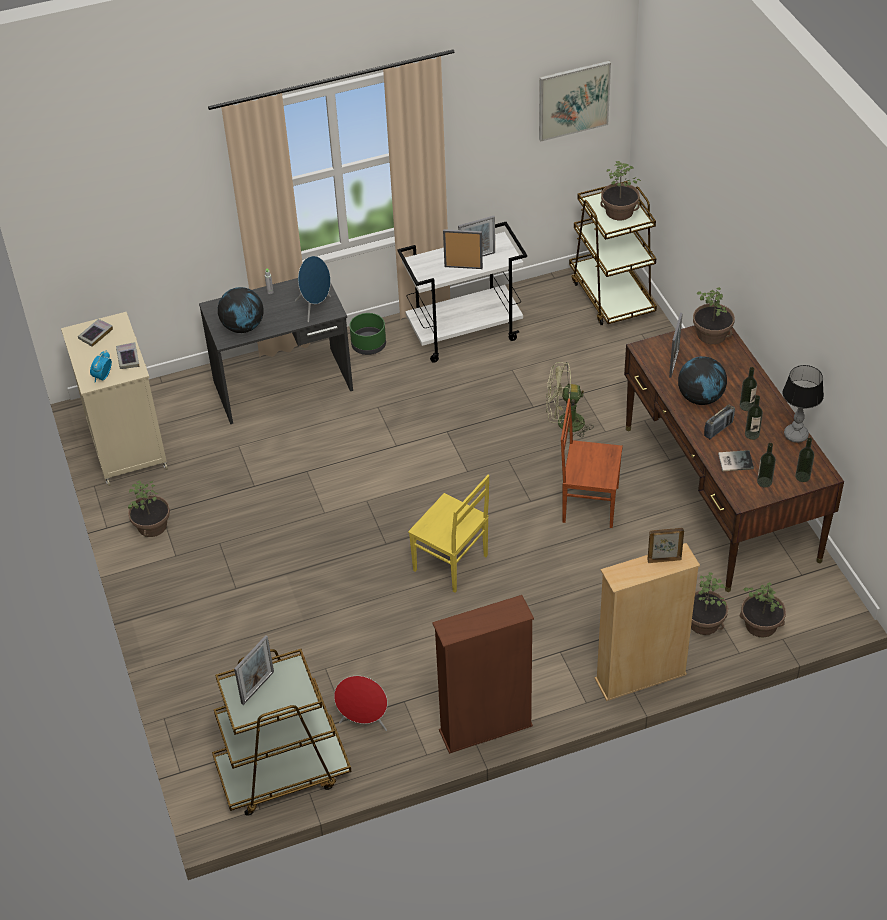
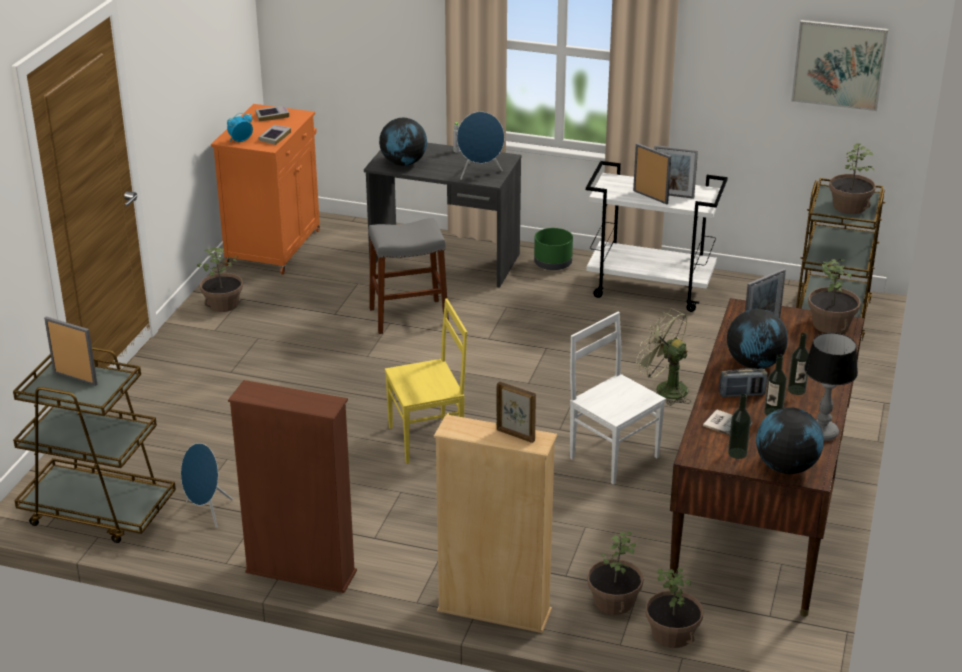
camera: 35 degrees right, 15 degrees down
beige cabinet [61,312,168,486] -> orange cabinet [211,104,320,275]
picture frame [234,635,274,705] -> picture frame turned 135 degrees counterclockwise [44,316,97,386]
red speaker [334,676,388,731] -> blue speaker [181,443,233,528]
yellow chair [408,475,489,593] -> yellow chair turned 90 degrees counterclockwise [385,298,467,464]
brown chair [561,399,623,528] -> white chair [570,312,666,485]
bottle [795,437,814,482] -> globe [756,407,824,474]
none -> grey stool [368,218,449,334]

